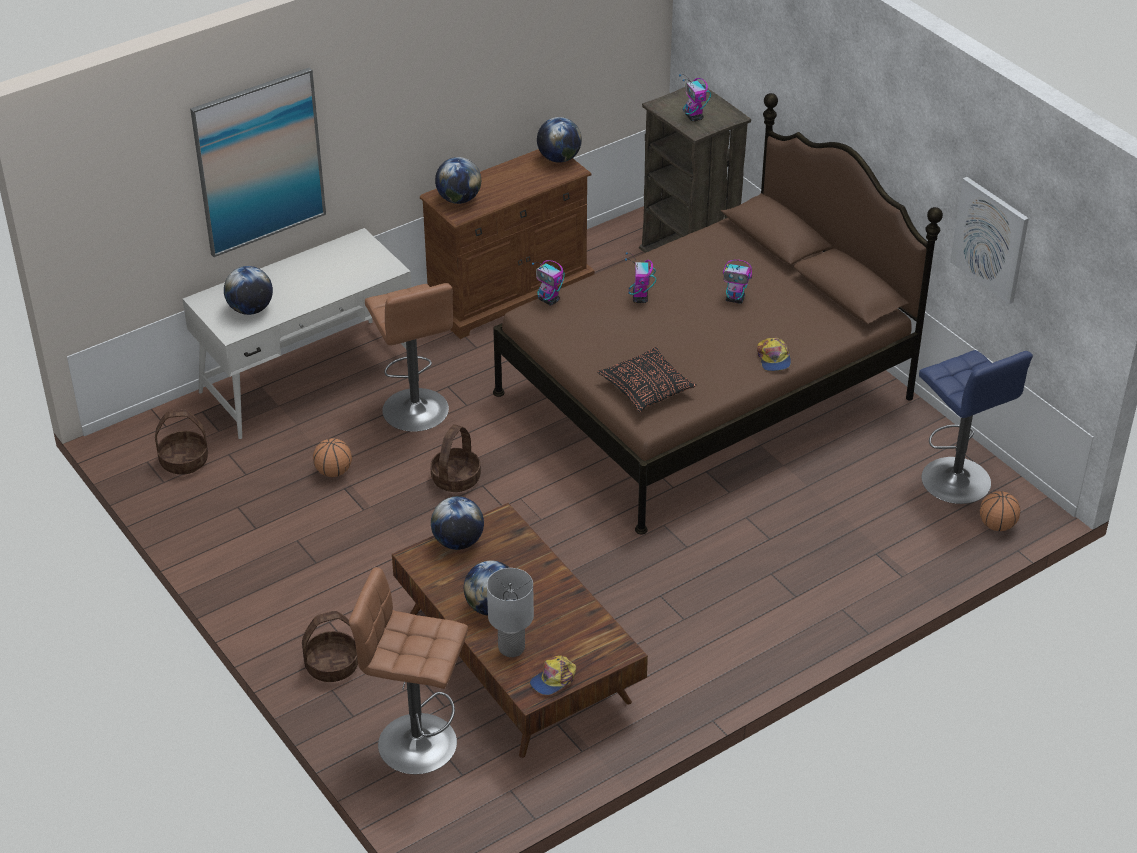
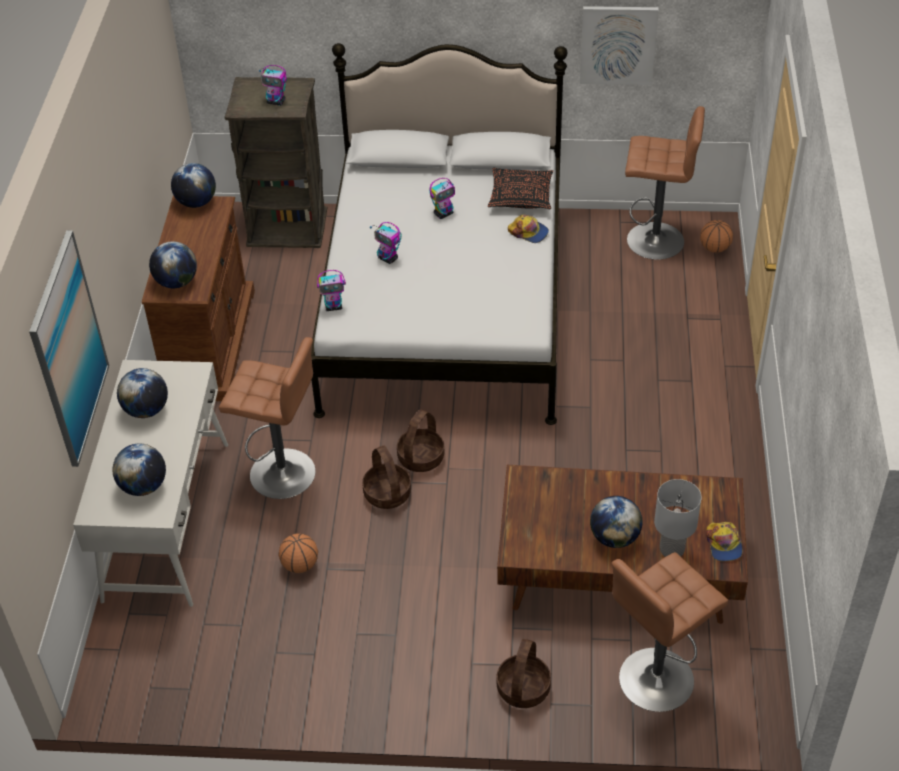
camera: 50 degrees left, 5 degrees up
basket [155,409,208,475] -> basket moved to [397,409,444,472]
globe [431,496,484,550] -> globe moved to [117,368,168,418]
brown bed [493,93,943,534] -> white bed [311,43,568,425]
black pillow [597,347,697,412] -> black pillow moved to [488,167,553,209]
blue stool [919,350,1033,504] -> brown stool [625,106,705,260]

